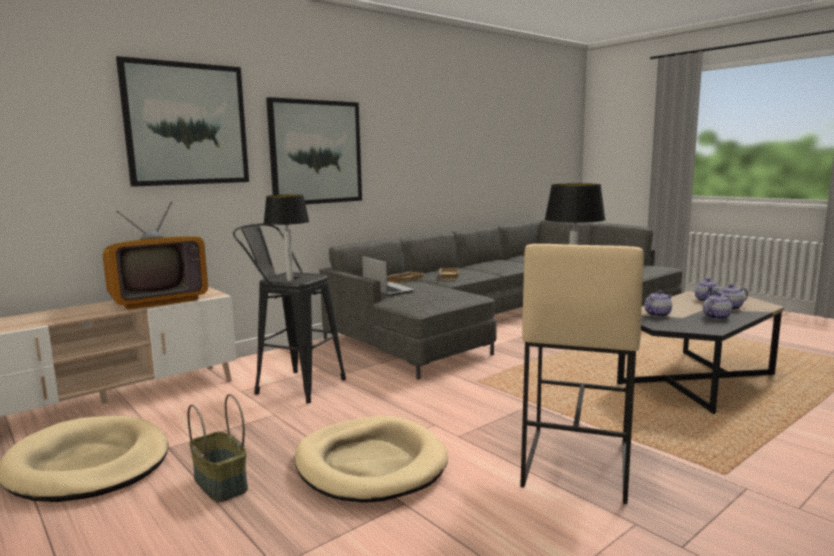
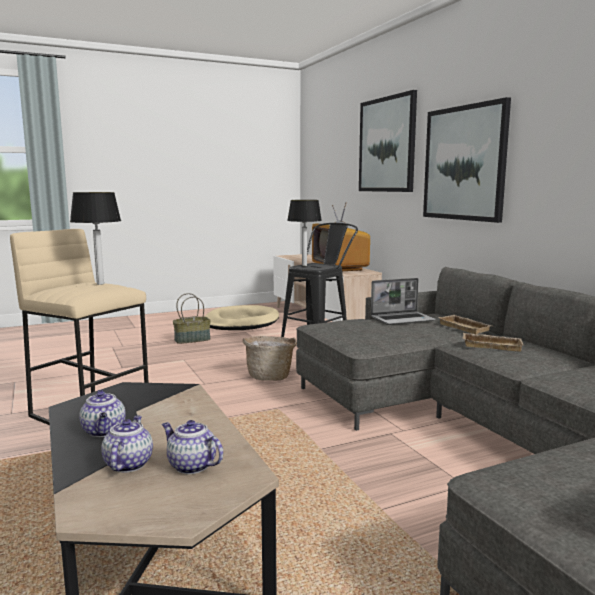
camera: 105 degrees right, 0 degrees up
beige dog bed [294,416,448,503] -> none
teapot [644,290,673,317] -> none
none -> basket [243,336,297,381]

